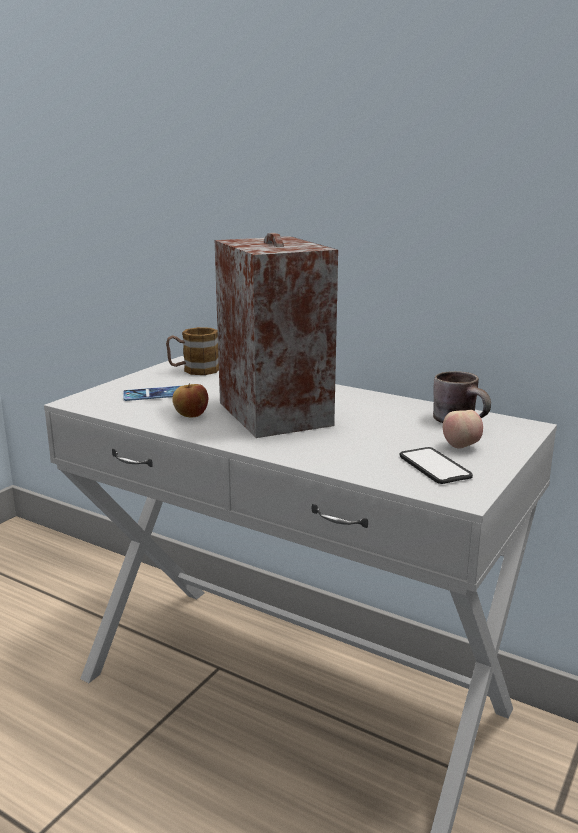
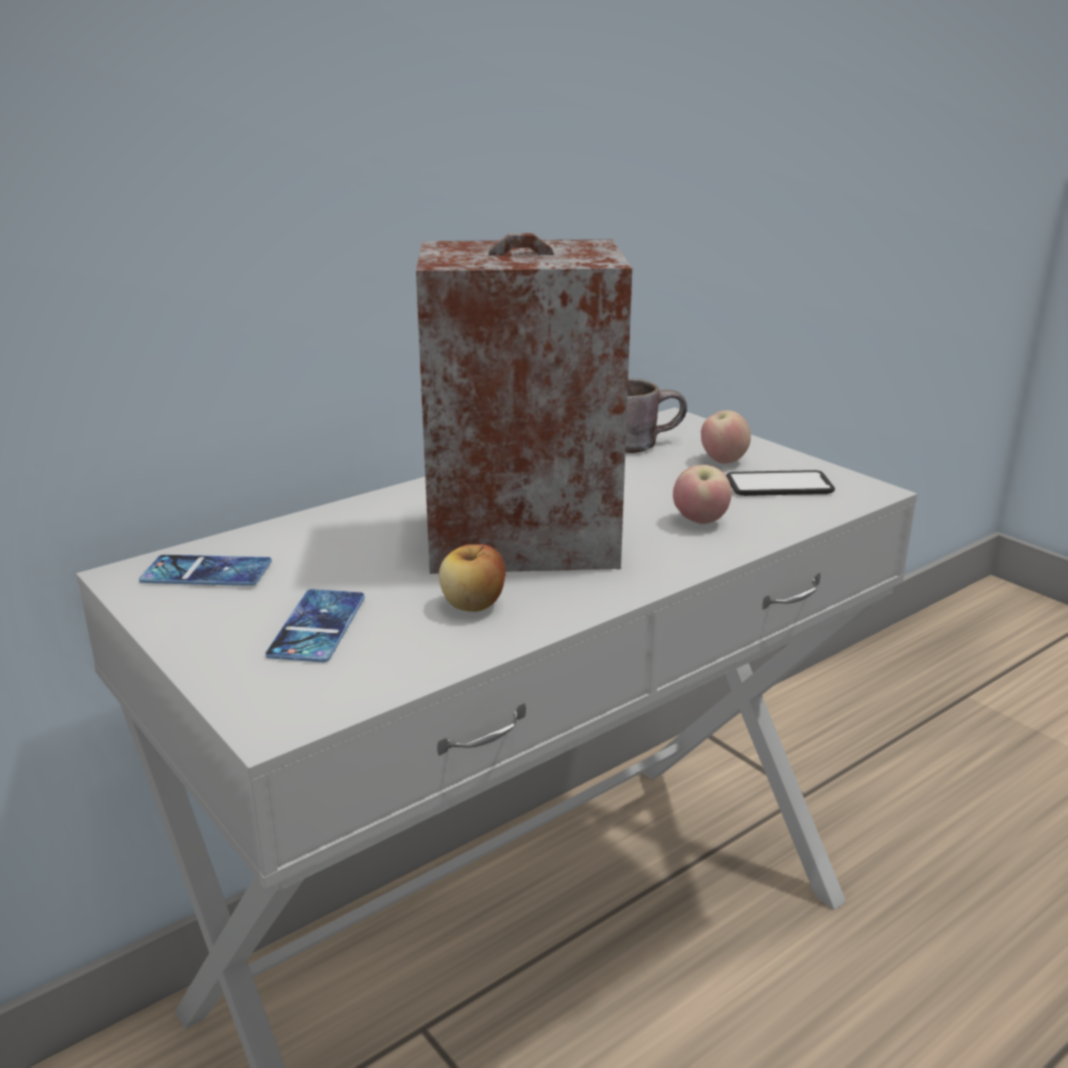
camera: 70 degrees left, 5 degrees up
mug [166,327,219,375] -> phone [139,555,272,586]
none -> apple [673,465,731,524]

